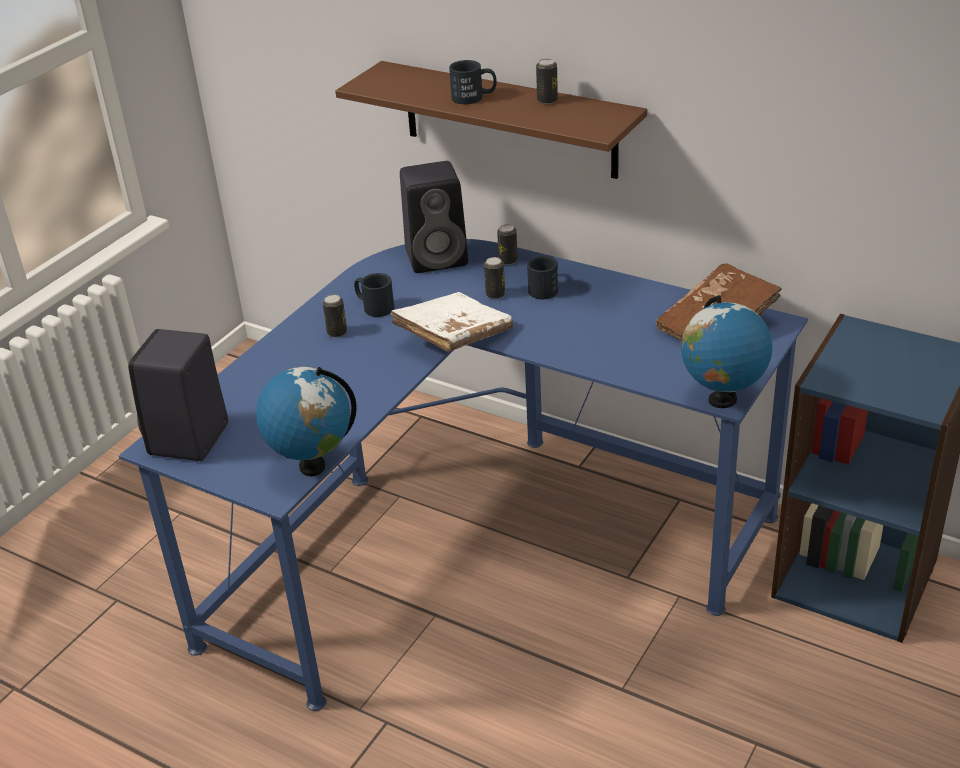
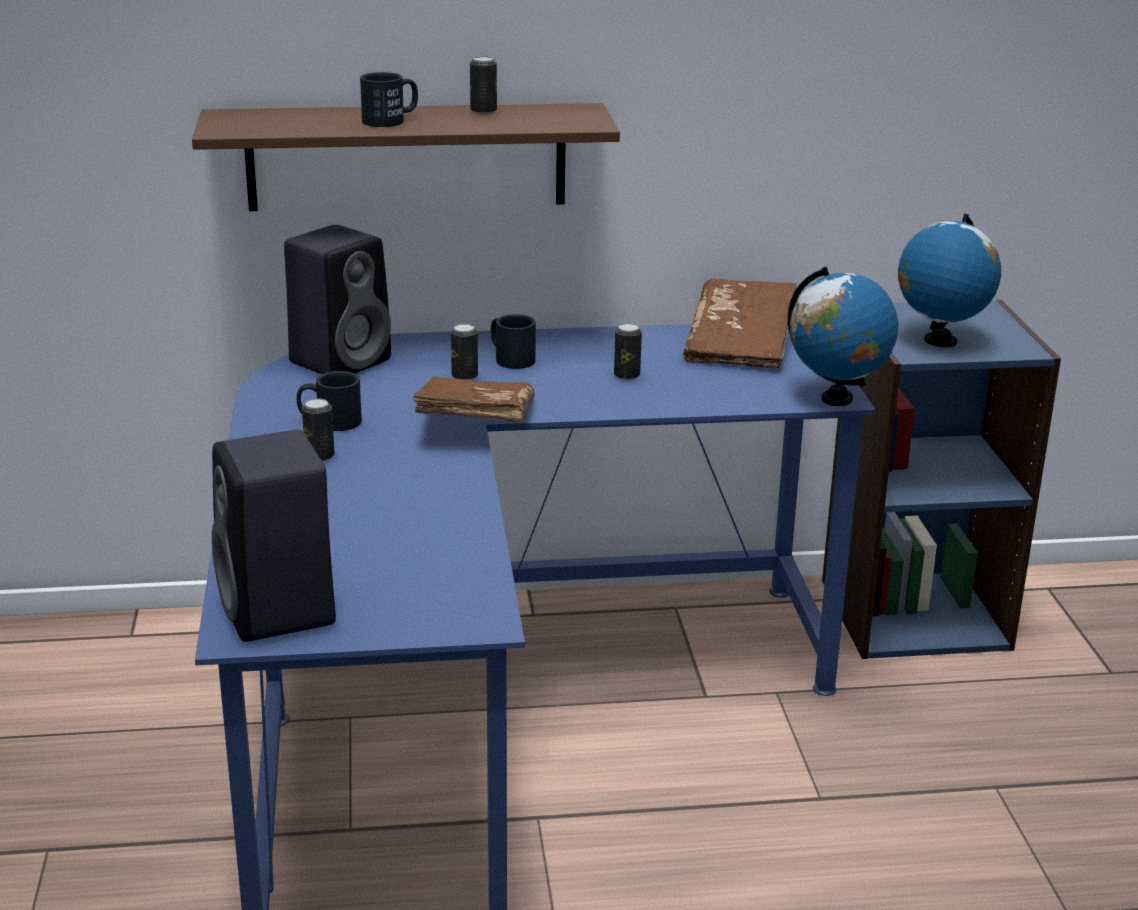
camera: 40 degrees left, 10 degrees down
globe [256,367,357,476] -> globe moved to [898,214,1001,347]
white book [390,292,513,352] -> brown book [413,377,535,422]
can [497,224,518,265] -> can moved to [614,323,642,380]

